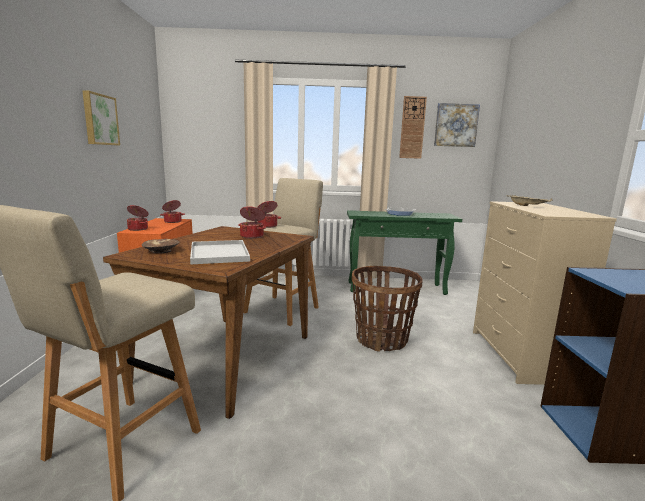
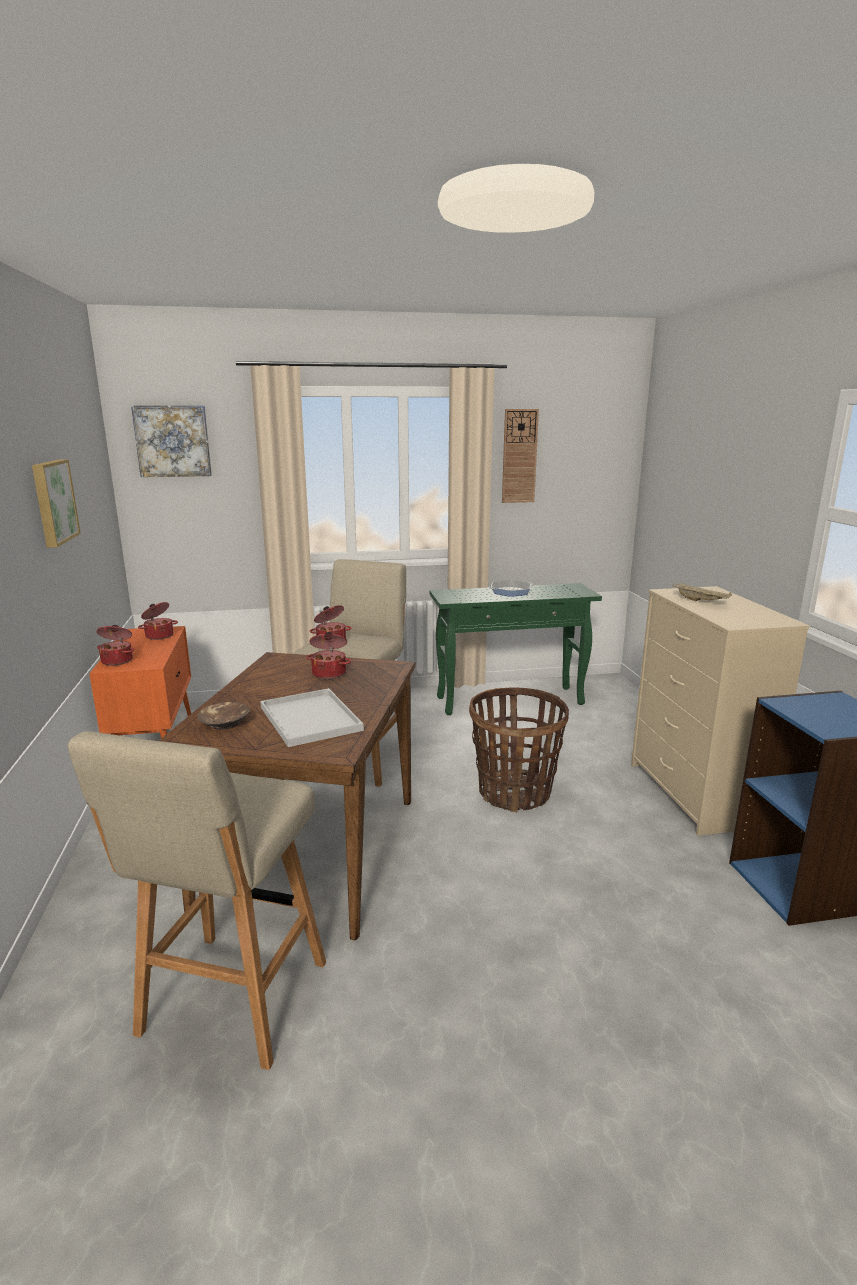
camera: 10 degrees left, 5 degrees up
picture [434,103,480,147] -> picture moved to [131,405,212,477]

